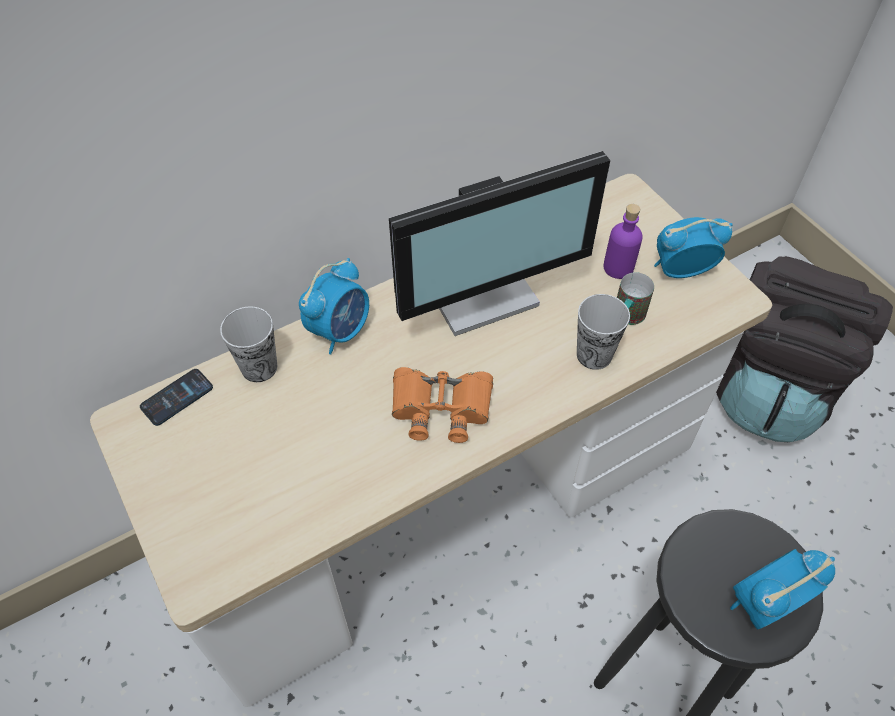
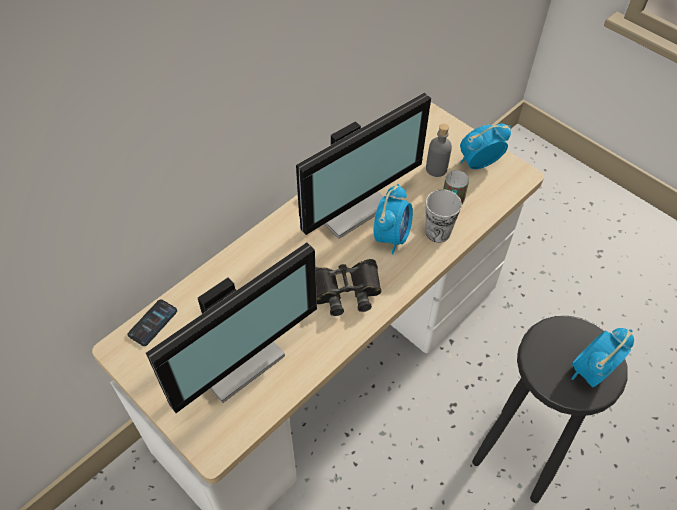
camera: 15 degrees left, 0 degrees up
cup [220,306,277,382] -> none
alarm clock [299,258,369,354] -> alarm clock moved to [374,184,413,254]
orange binoculars [392,367,493,443] -> black binoculars [315,259,381,316]
purple bottle [603,204,643,279] -> grey bottle [426,124,452,177]
black backpack [716,257,893,442] -> none
none -> monitor [146,242,317,413]

